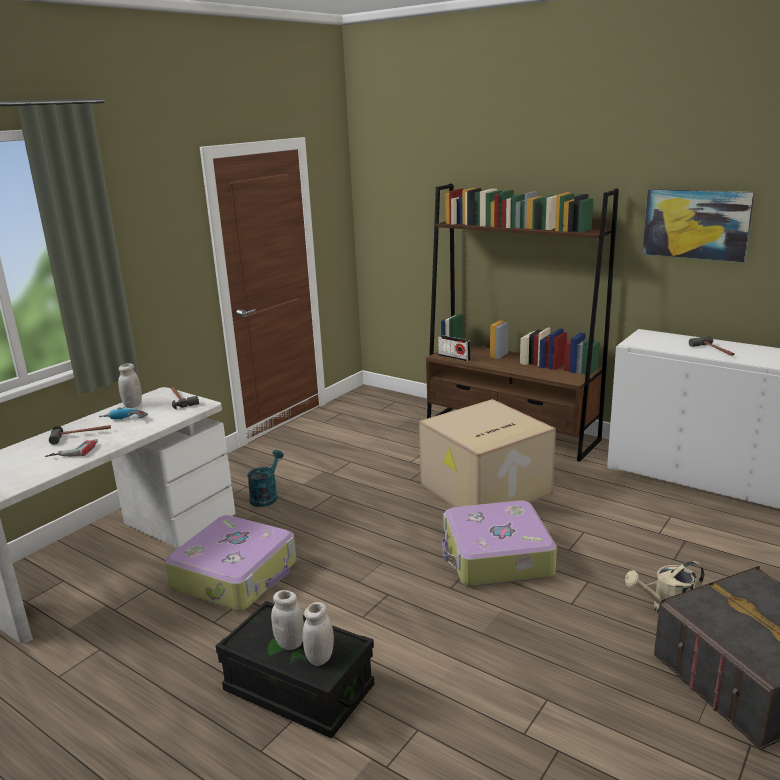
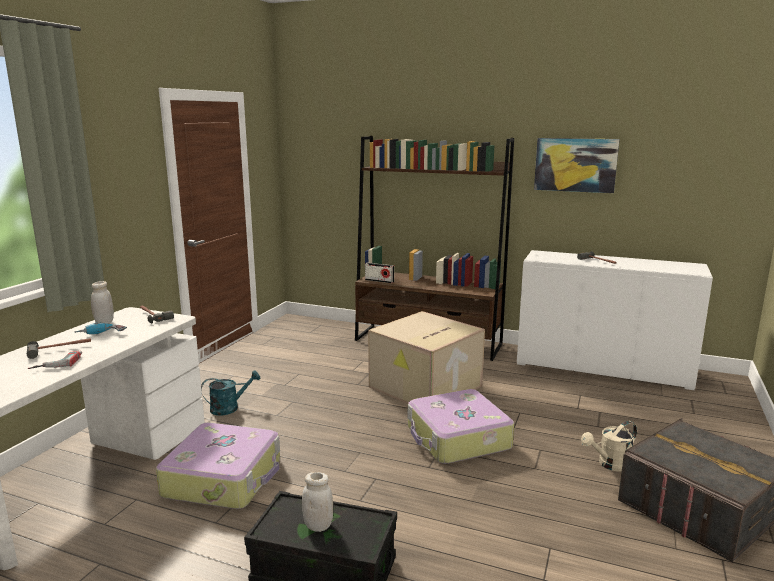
camera: 15 degrees left, 5 degrees down
turquoise watering can [247,450,284,507] -> turquoise watering can turned 60 degrees clockwise [201,370,260,415]
white jar [303,602,334,666] -> none

